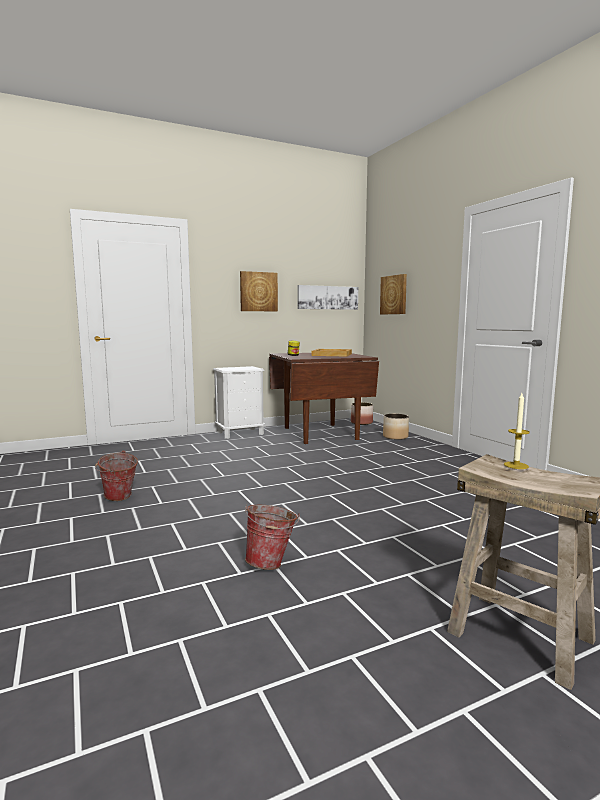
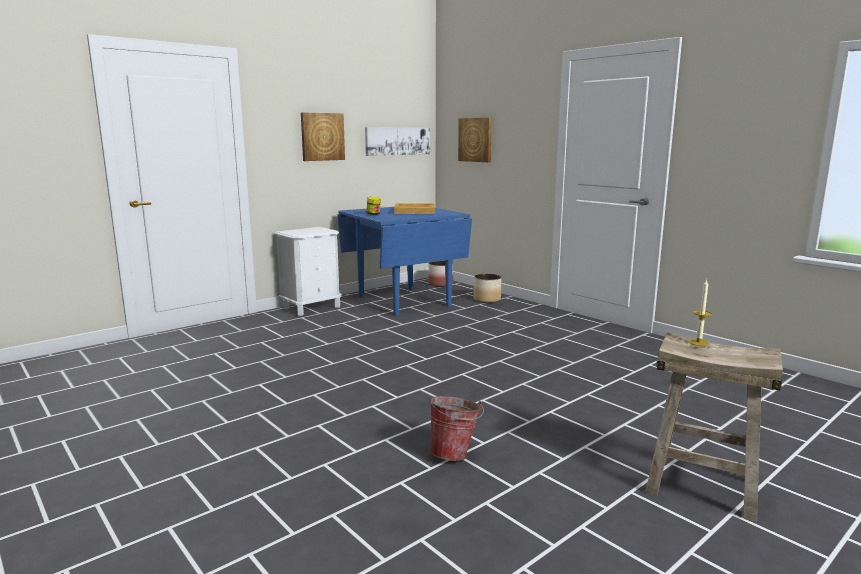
camera: 15 degrees left, 5 degrees up
bucket [95,450,138,501] -> none
brown dining table [269,353,379,444] -> blue dining table [337,207,472,316]

